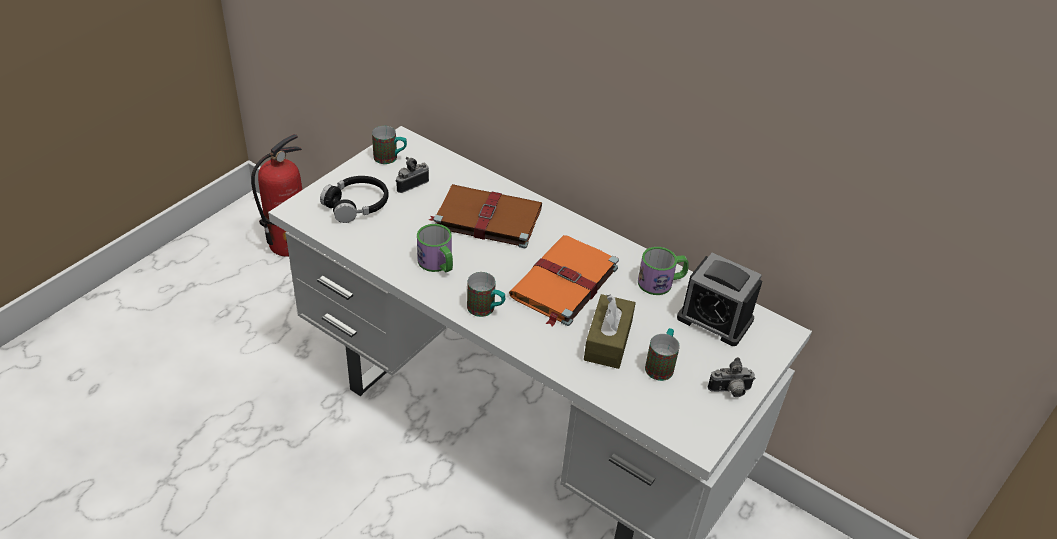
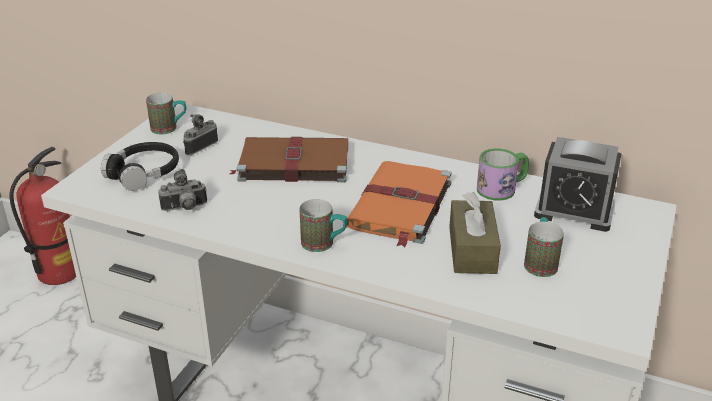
camera: 10 degrees left, 10 degrees down
mug [417,224,453,272] -> none
camera [708,357,755,397] -> camera moved to [158,169,207,211]

